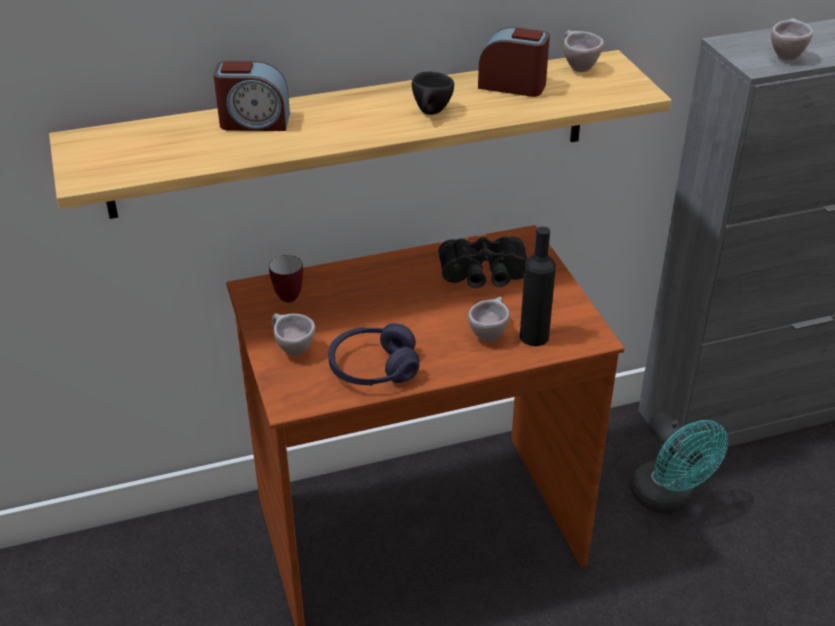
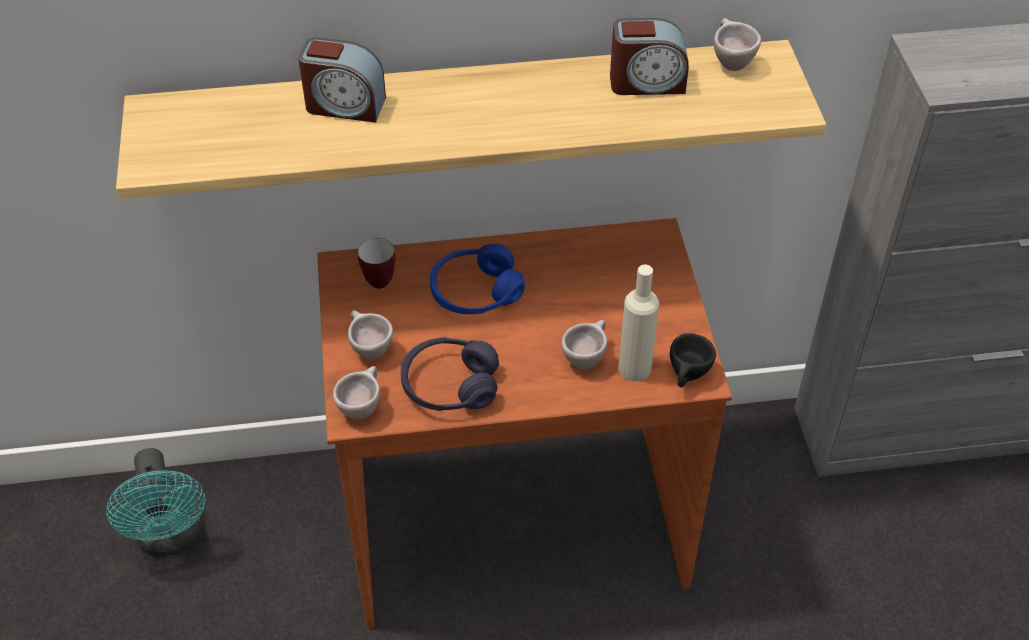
camera: 10 degrees right, 10 degrees up
black cup [412,71,454,115] -> black cup moved to [670,333,716,387]
black binoculars [438,236,527,288] -> none
alarm clock [478,27,550,97] -> alarm clock turned 150 degrees clockwise [610,18,689,95]
black bottle [520,227,556,346] -> beige bottle [619,265,659,381]
turquoise fan [630,412,728,513] -> turquoise fan moved to [106,448,206,557]
beige cup [771,18,813,60] -> beige cup moved to [333,366,380,419]
none -> blue headphones [430,244,525,314]

